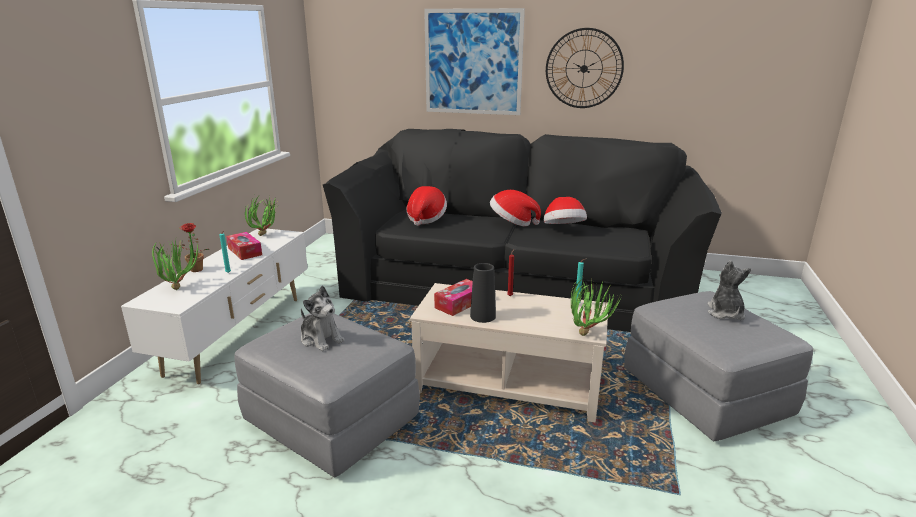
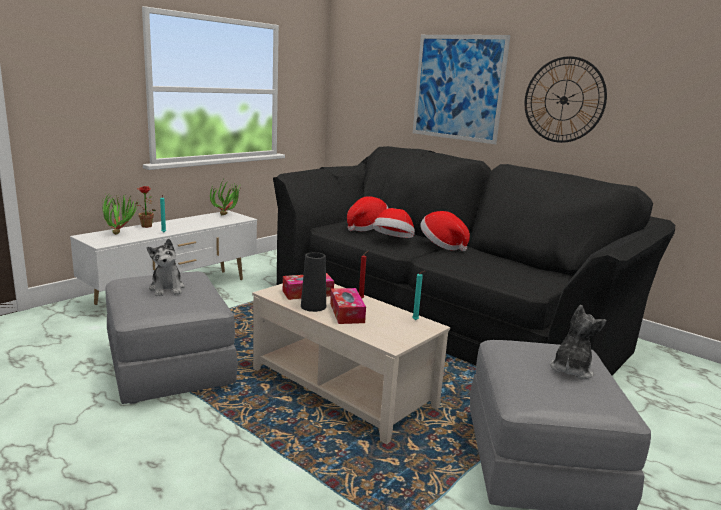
camera: 25 degrees right, 5 degrees down
tissue box [226,232,262,260] -> tissue box moved to [330,288,366,324]
hat [544,197,587,224] -> hat moved to [373,208,415,238]
potted plant [571,278,621,336] -> none

